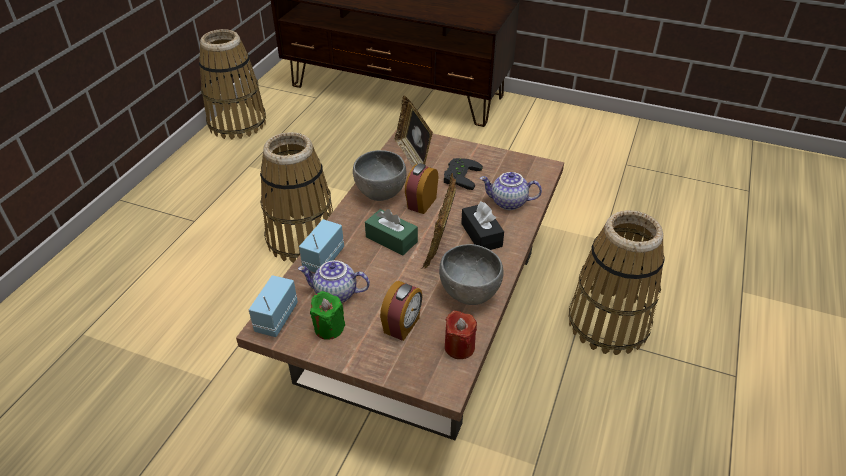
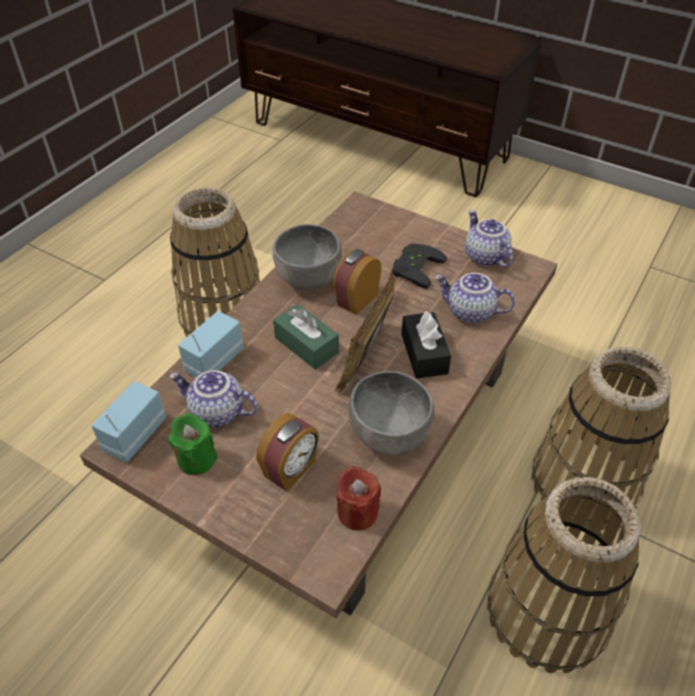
camera: 10 degrees right, 5 degrees up
basket [199,29,266,139] -> basket moved to [487,477,640,673]
picture frame [395,95,433,166] -> none
none -> teapot [465,210,513,267]

